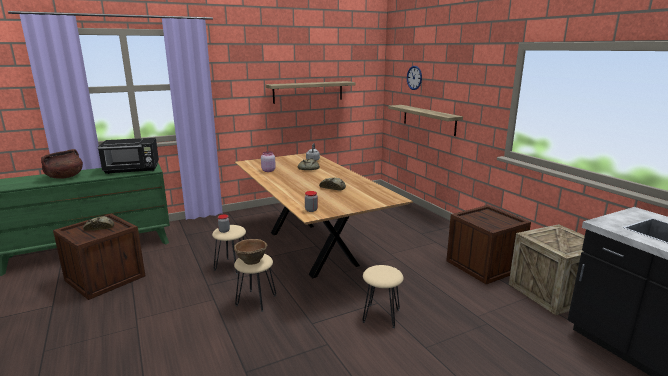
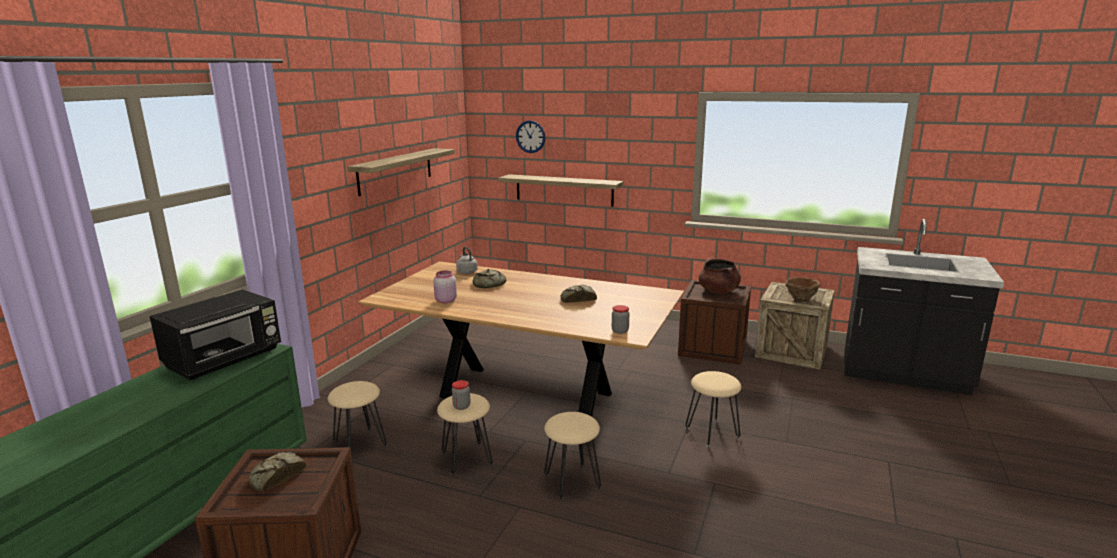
camera: 40 degrees left, 0 degrees up
brown cooking pot [41,149,83,179] -> brown cooking pot moved to [699,258,741,294]
brown bowl [234,239,268,265] -> brown bowl moved to [785,277,820,301]
none -> beige stool [328,381,387,448]

